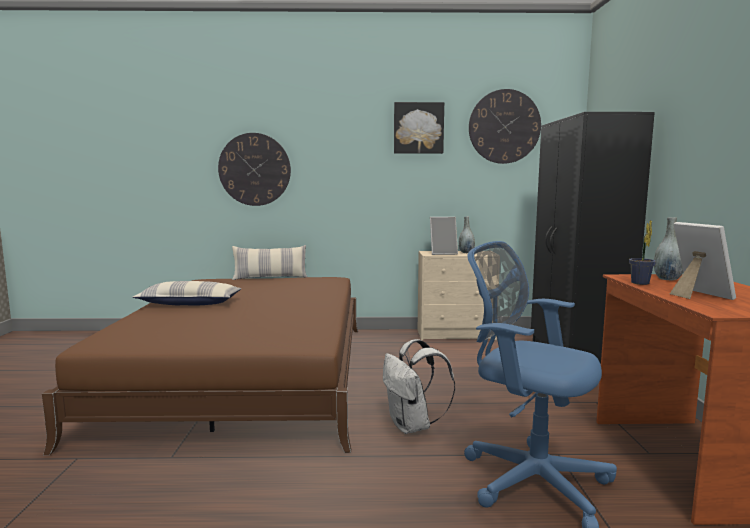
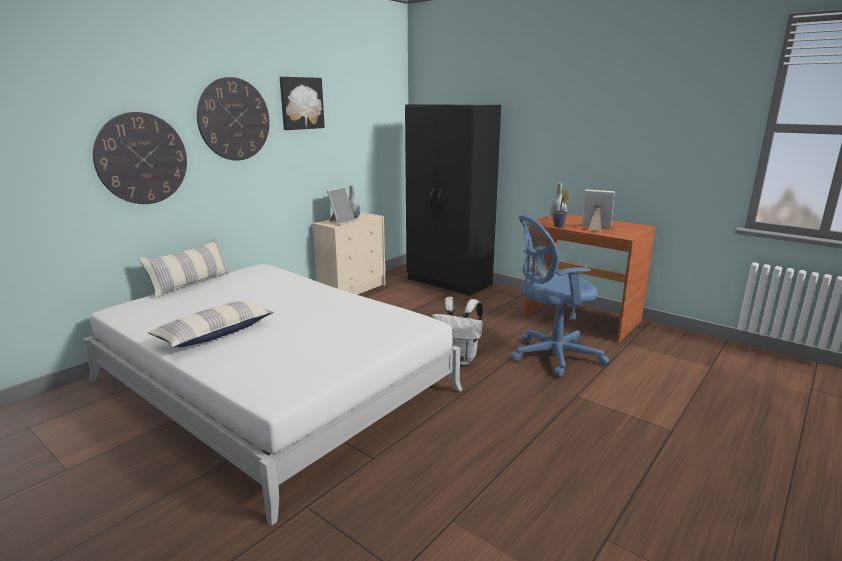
camera: 50 degrees left, 10 degrees up
brown bed [42,277,358,455] -> white bed [83,264,462,526]
wall clock [469,89,541,164] -> wall clock moved to [197,77,270,160]

